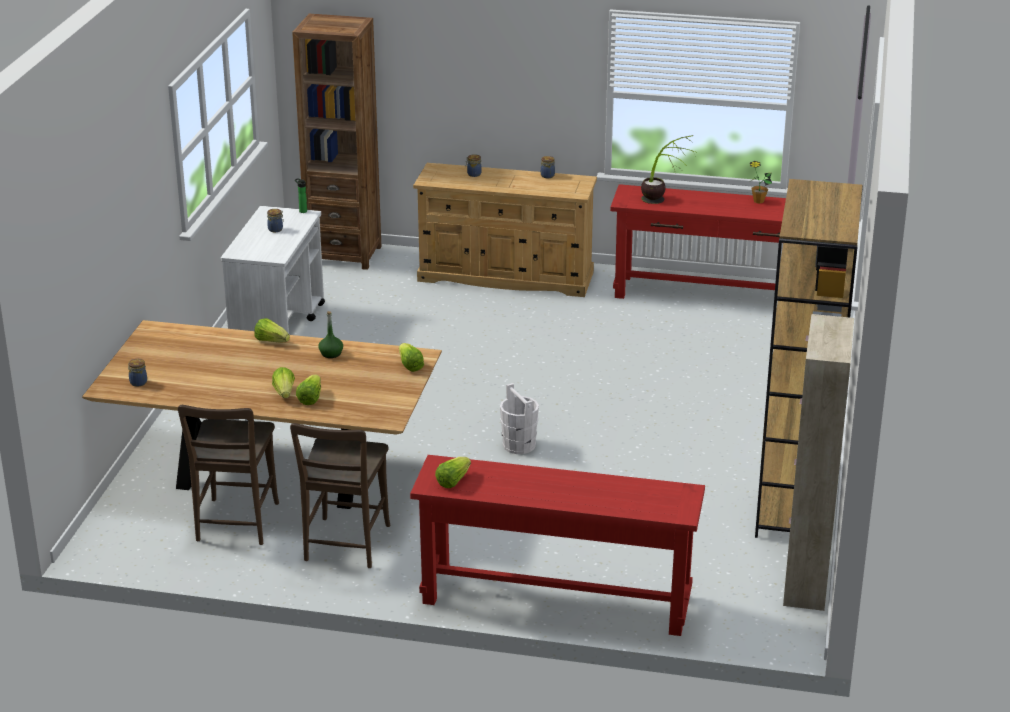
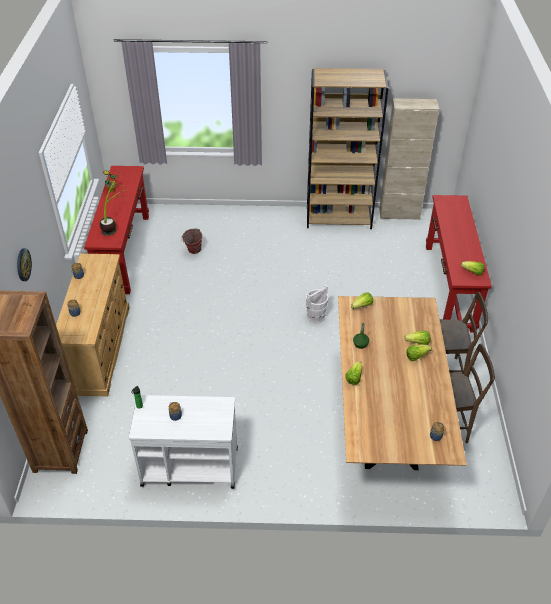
camera: 100 degrees left, 15 degrees up
none -> wall clock [17,248,32,281]
none -> bucket [181,229,202,254]

